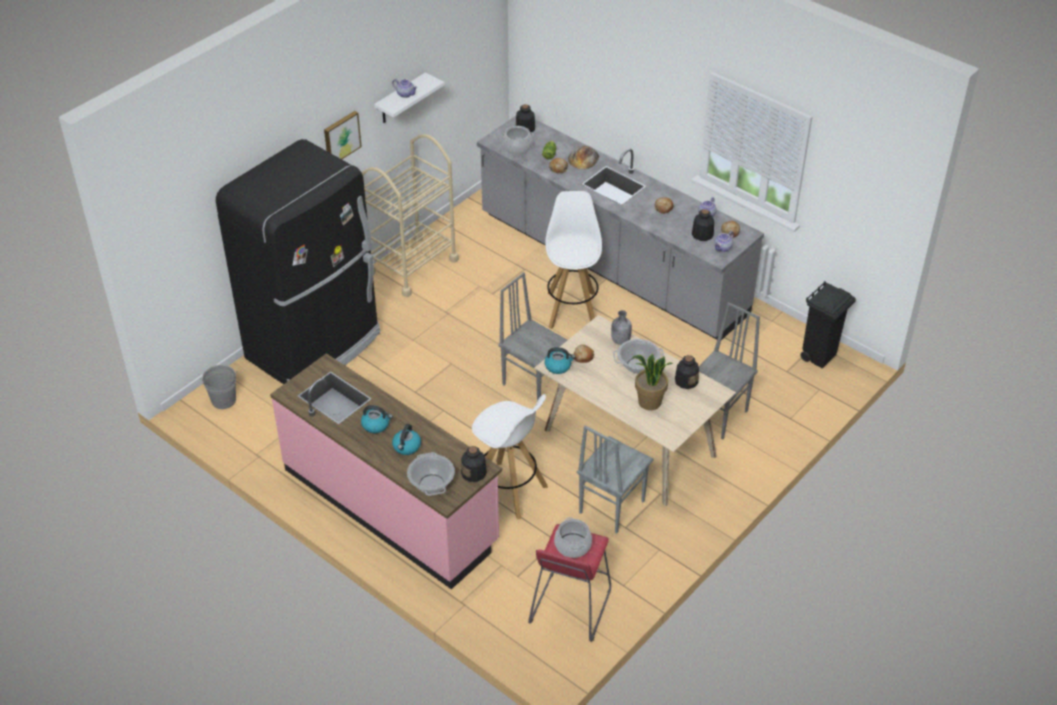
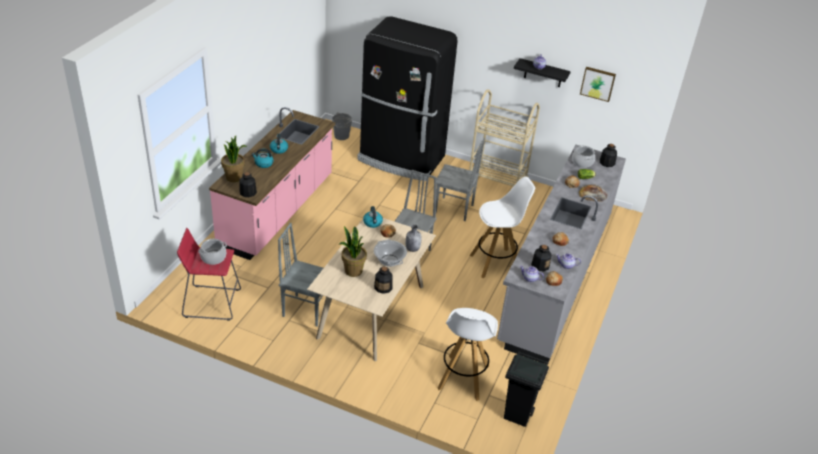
camera: 70 degrees right, 5 degrees down
picture [324,111,362,159] -> picture moved to [580,67,616,102]
white shelf [374,72,445,123] -> black shelf [514,58,571,87]
cooking pot [407,452,455,496] -> potted plant [221,136,247,182]
white stool [472,394,548,519] -> white stool moved to [437,308,498,401]
grey chair [699,302,760,440] -> grey chair moved to [436,138,485,221]

